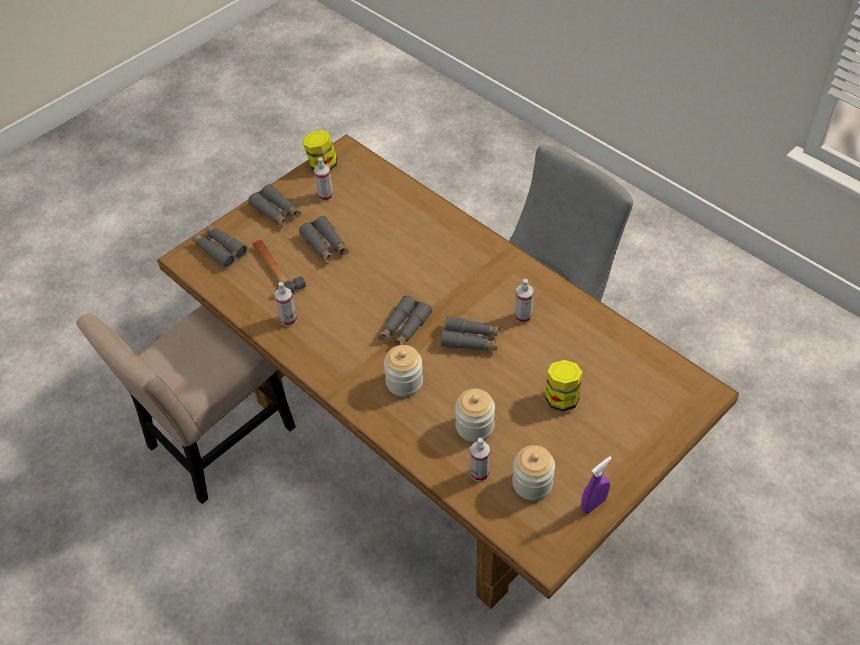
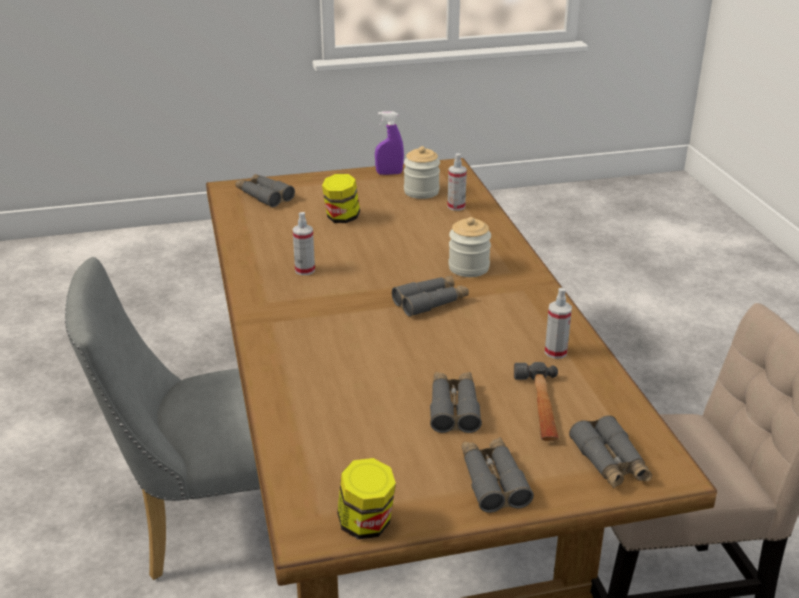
camera: 150 degrees left, 20 degrees down
spray bottle [314,157,333,201] -> none
grey binoculars [441,316,501,351] -> grey binoculars moved to [235,174,295,207]
jar [455,389,495,442] -> none

